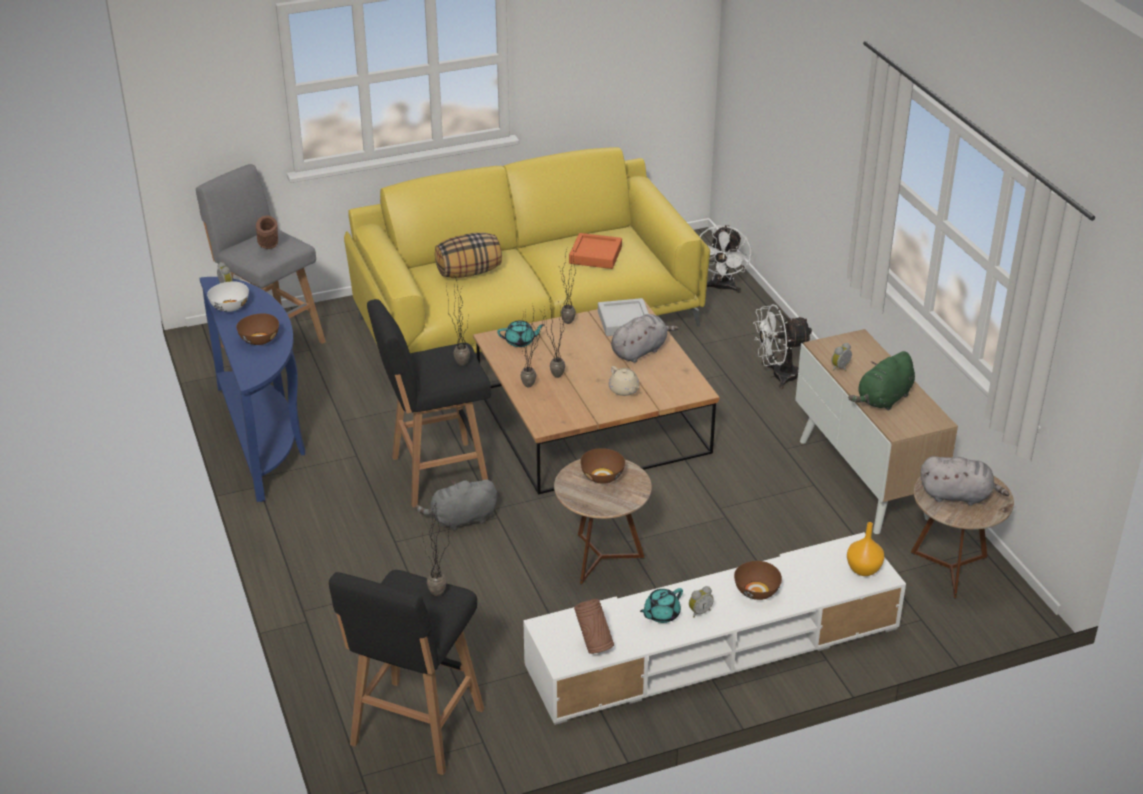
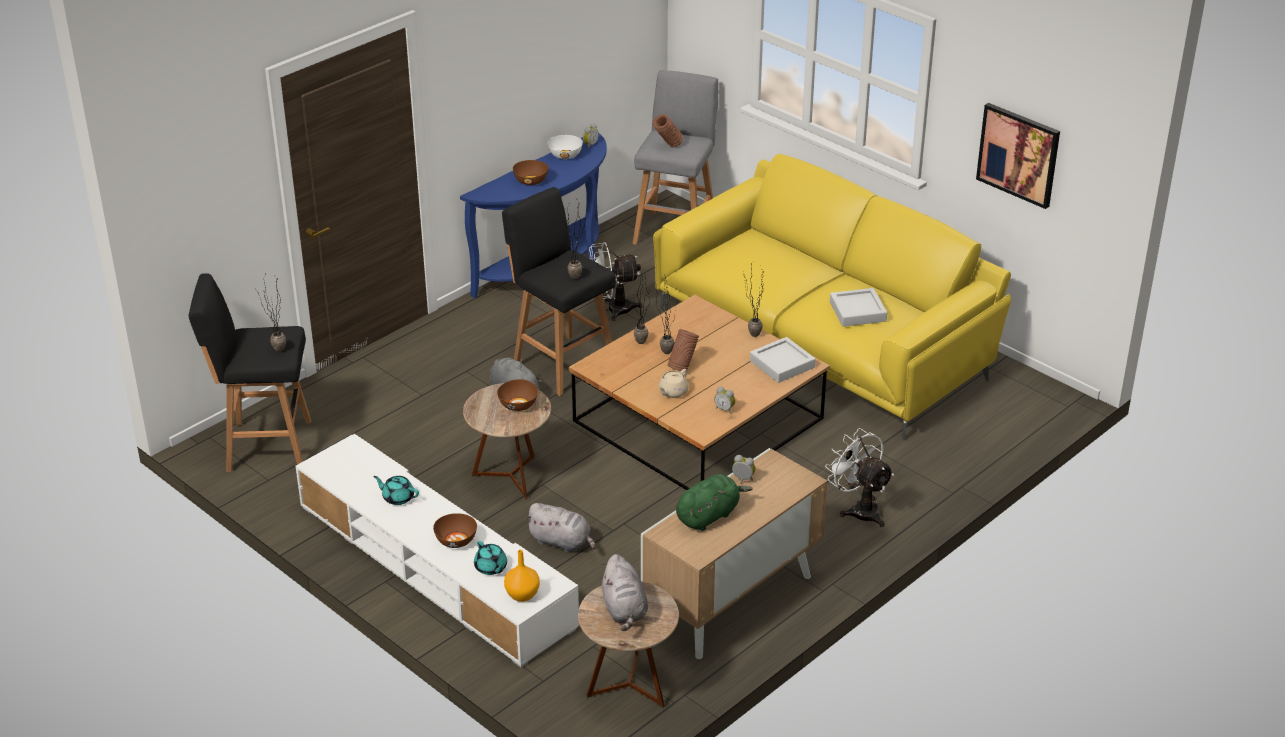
camera: 65 degrees right, 0 degrees up
pillow [435,232,502,278] -> none
turquoise teapot [497,321,544,347] -> turquoise teapot moved to [474,541,507,575]
orange tray [569,233,622,269] -> grey tray [830,288,887,327]
brown vase [574,599,614,654] -> brown vase moved to [668,329,699,371]
grey plush toy [611,314,679,363] -> grey plush toy moved to [525,503,596,553]
alarm clock [689,586,714,618] -> alarm clock moved to [714,387,735,414]
white fan [699,225,751,293] -> white fan moved to [589,242,643,321]
green plush toy [848,351,915,410] -> green plush toy turned 120 degrees clockwise [676,474,753,531]
none -> picture [976,103,1060,209]

